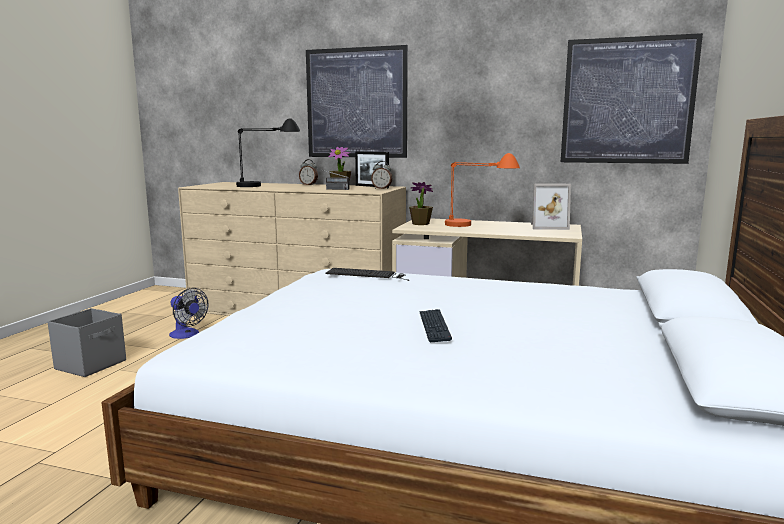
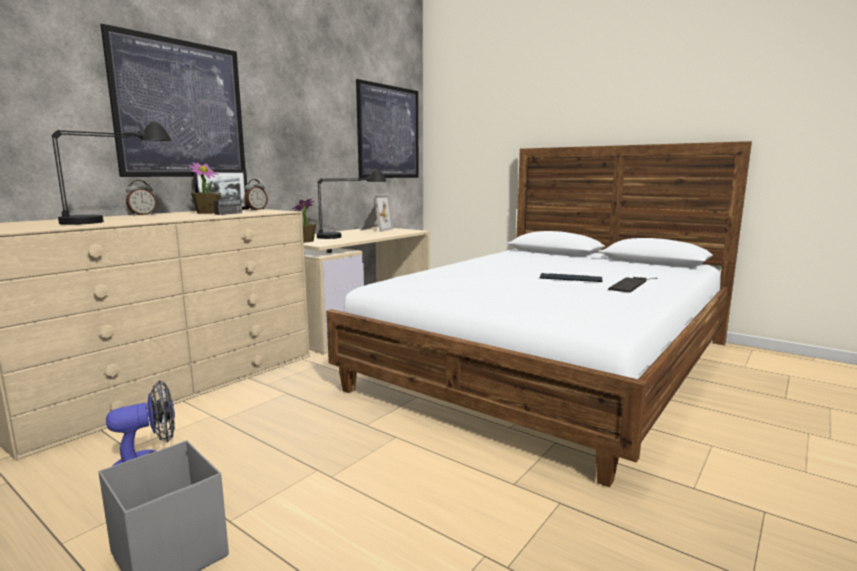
camera: 70 degrees left, 0 degrees up
keyboard [326,268,409,281] -> keyboard moved to [608,277,658,293]
orange table lamp [445,153,520,227] -> black table lamp [317,169,386,239]

